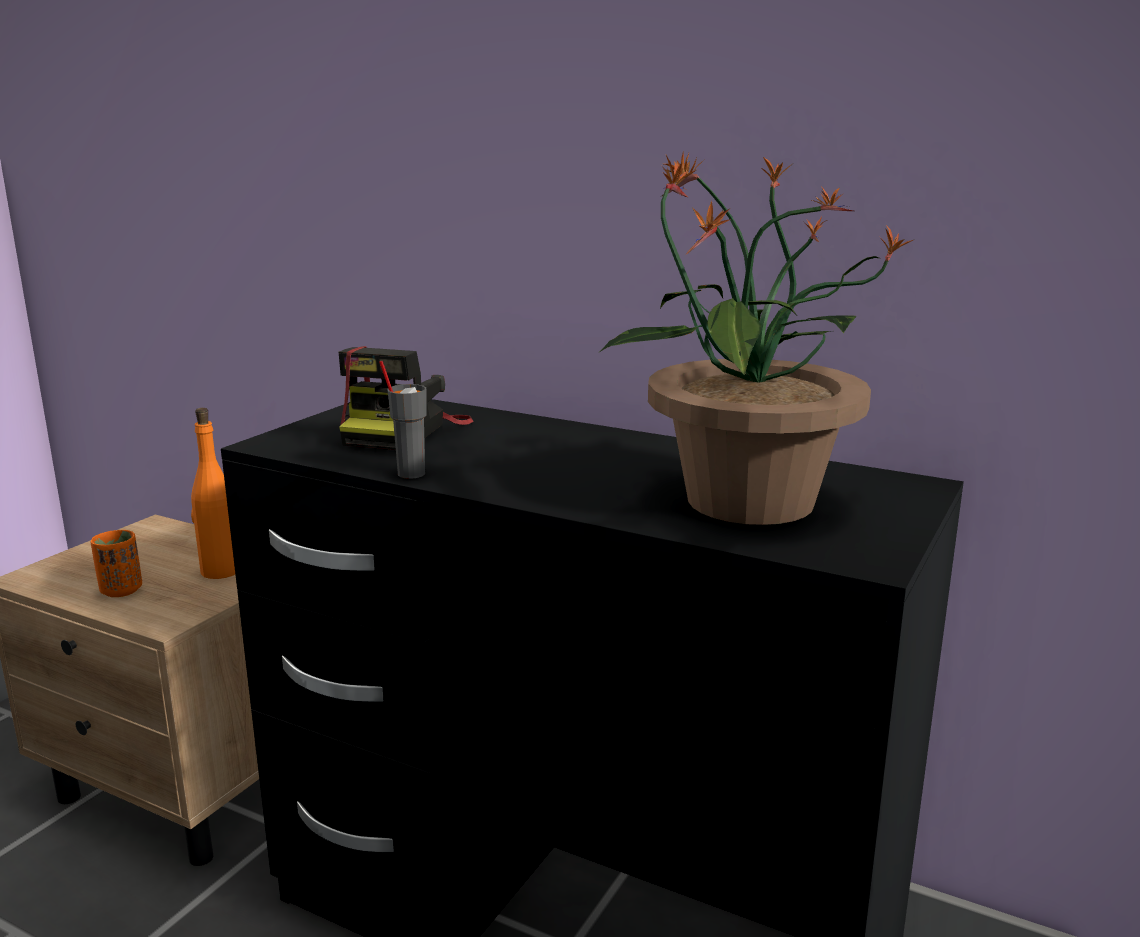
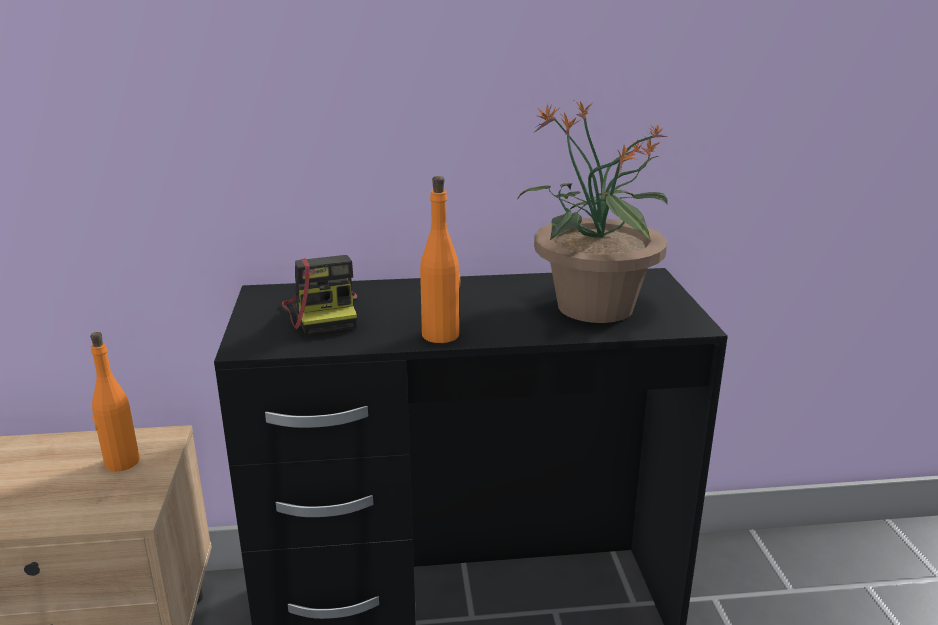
camera: 35 degrees left, 5 degrees up
orange cup [90,530,142,597] -> none
grey cup [379,361,426,479] -> none
none -> orange bottle [420,176,461,343]

